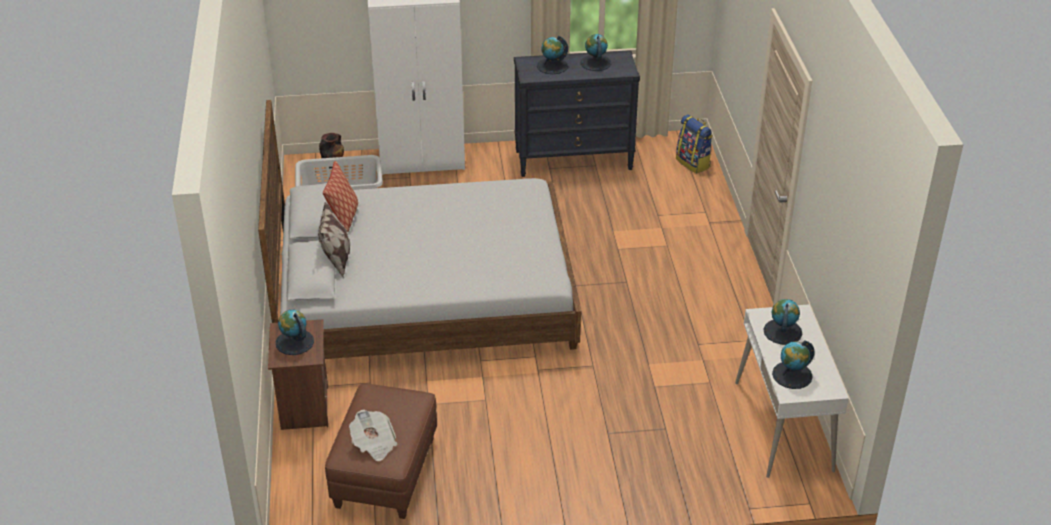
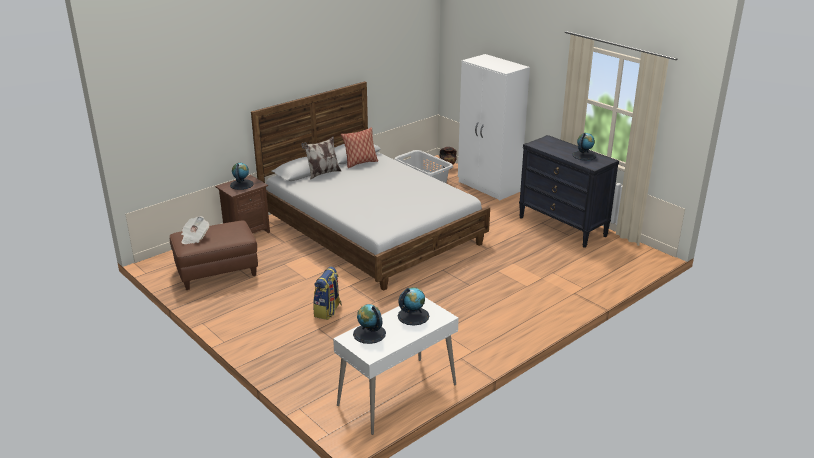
camera: 55 degrees right, 10 degrees down
globe [537,36,568,74] -> none
backpack [676,114,713,174] -> backpack moved to [313,266,342,320]

